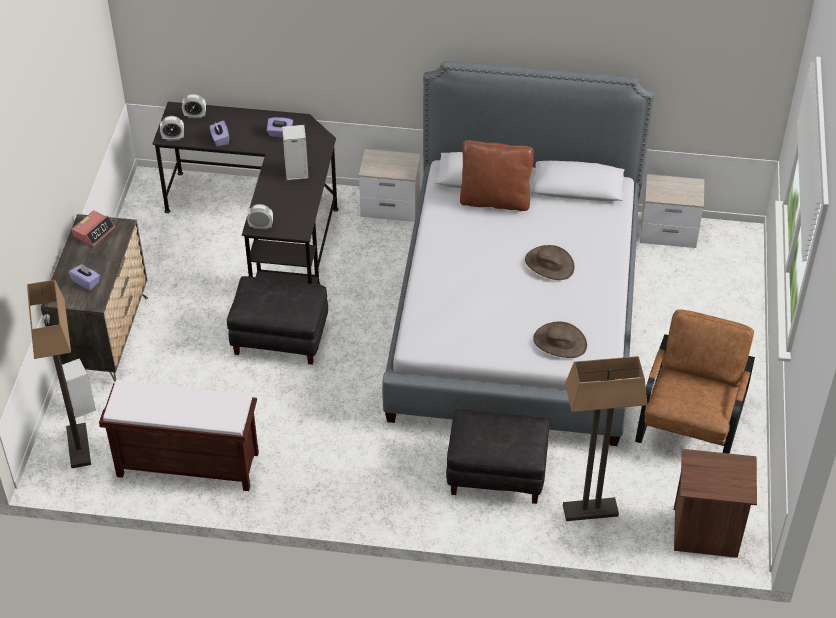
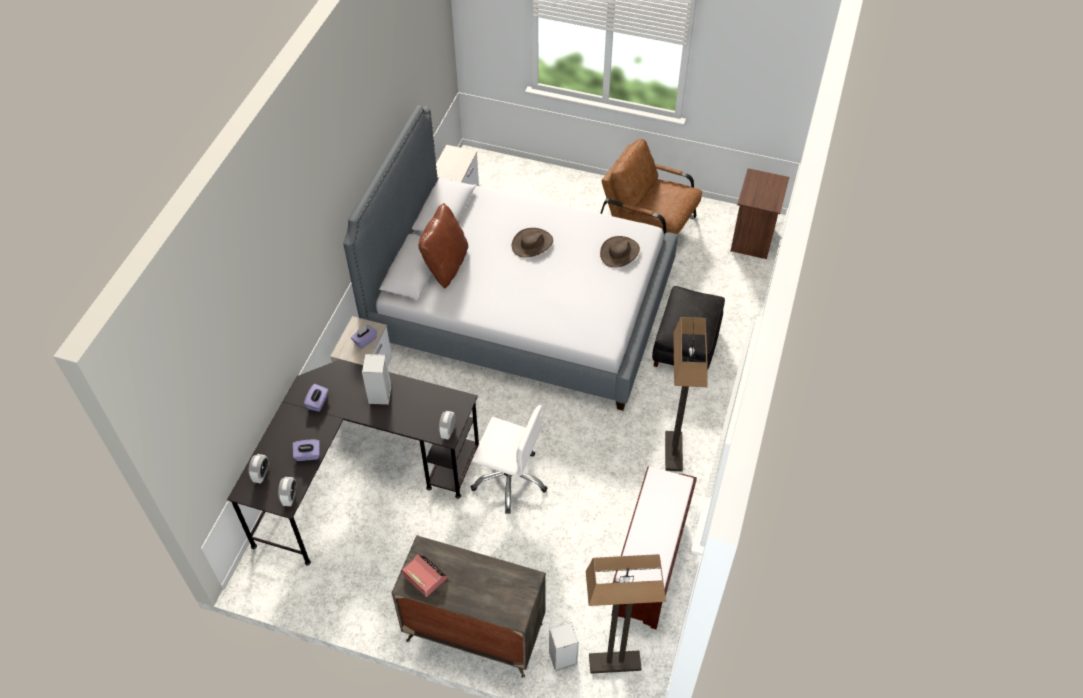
camera: 80 degrees left, 5 degrees up
purple tissue box [69,264,100,290] -> purple tissue box moved to [351,325,377,349]
black ottoman [227,276,328,365] -> white office chair [471,405,547,514]
floor lamp [563,356,647,521] -> floor lamp moved to [665,317,707,472]

